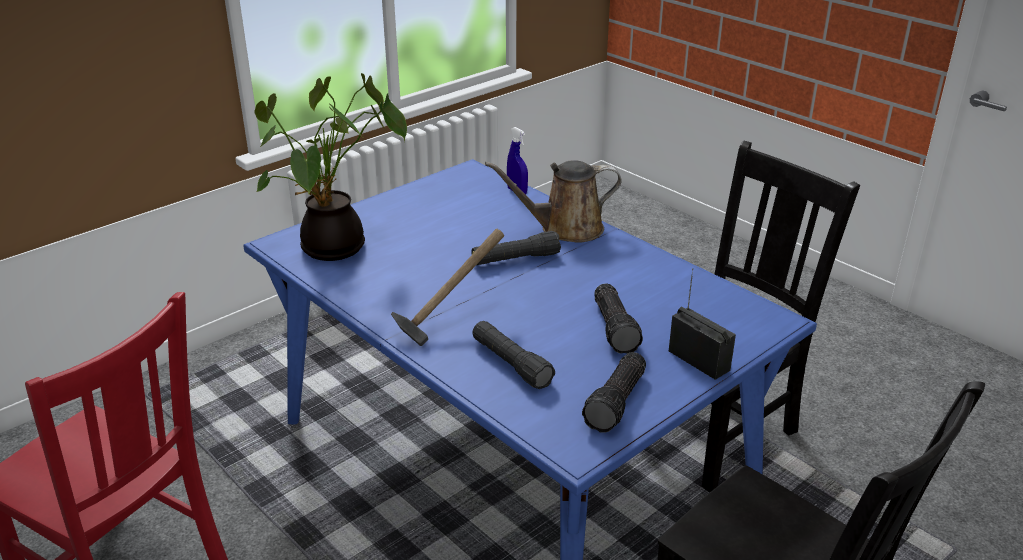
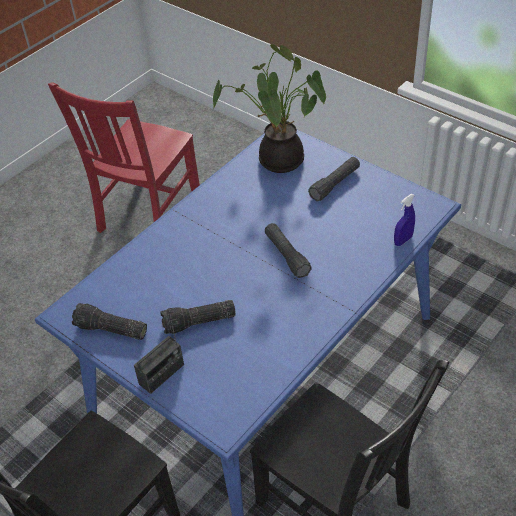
camera: 85 degrees right, 15 degrees up
hammer [391,228,504,346] -> none
black flashlight [472,321,555,389] -> black flashlight moved to [308,157,360,201]
brown watering can [485,160,622,243] -> none

